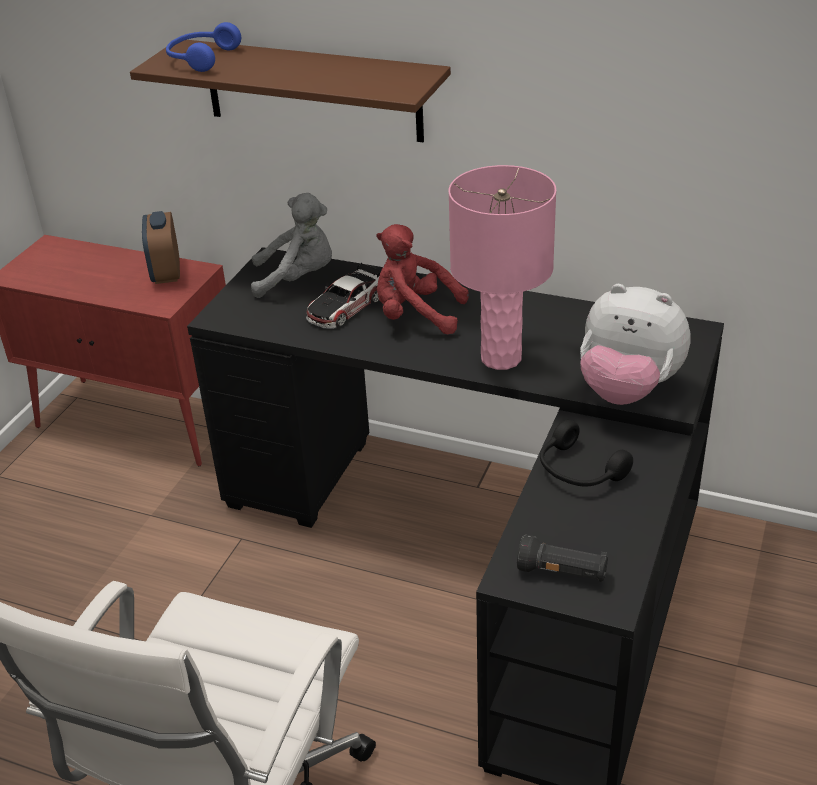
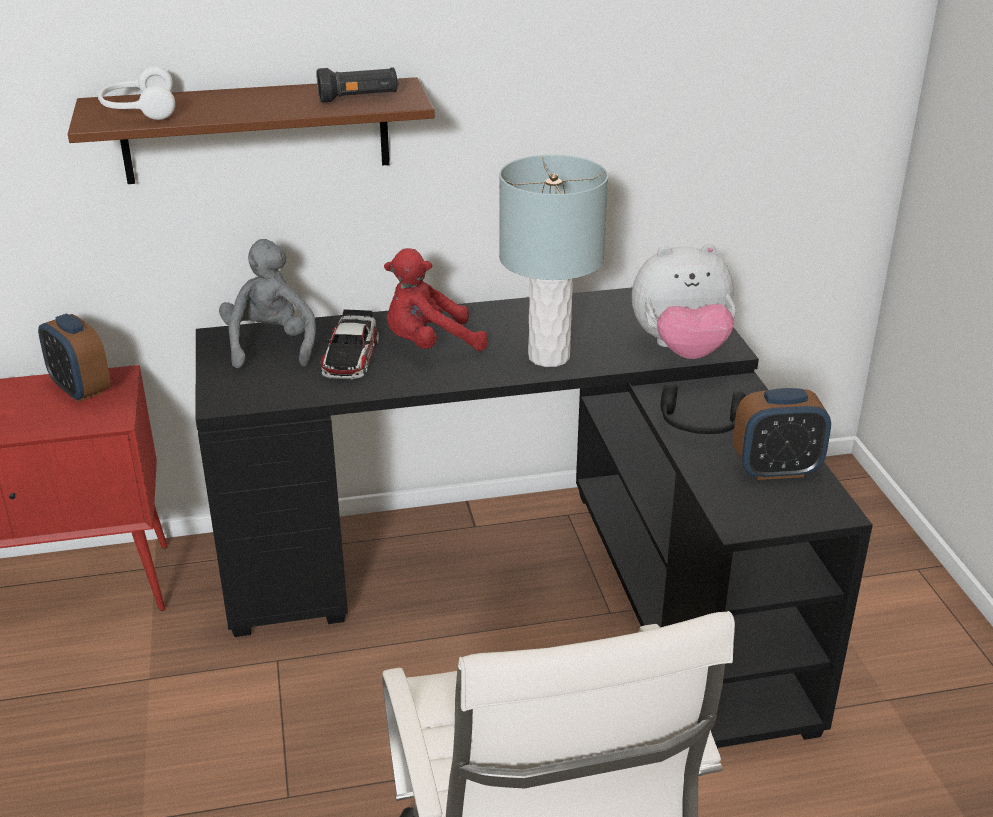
camera: 35 degrees left, 5 degrees down
blue headphones [166,22,241,72] -> white headphones [98,66,175,120]
grey plush toy [251,193,332,298] -> grey plush toy turned 60 degrees counterclockwise [219,239,316,368]
pink table lamp [448,165,557,370] -> grey table lamp [499,155,608,367]
black flashlight [517,534,608,582] -> black flashlight moved to [316,67,399,103]
none -> alarm clock [733,388,831,480]

